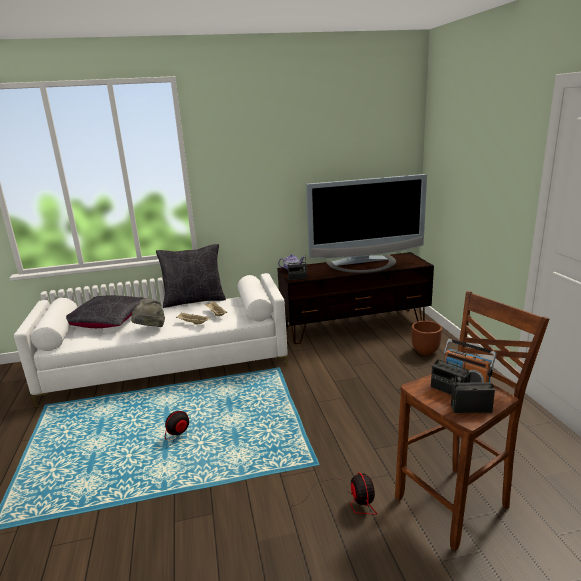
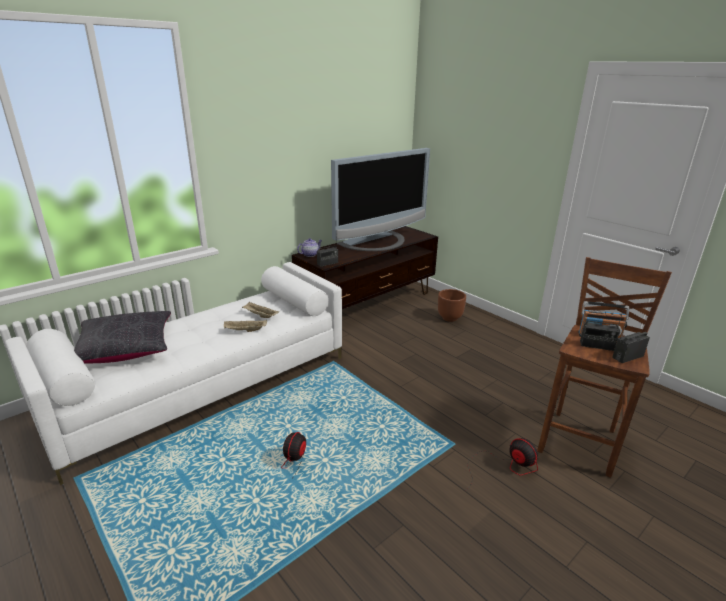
camera: 30 degrees left, 5 degrees up
grey hat [131,298,165,327] -> none
black pillow [156,244,226,308] -> none

